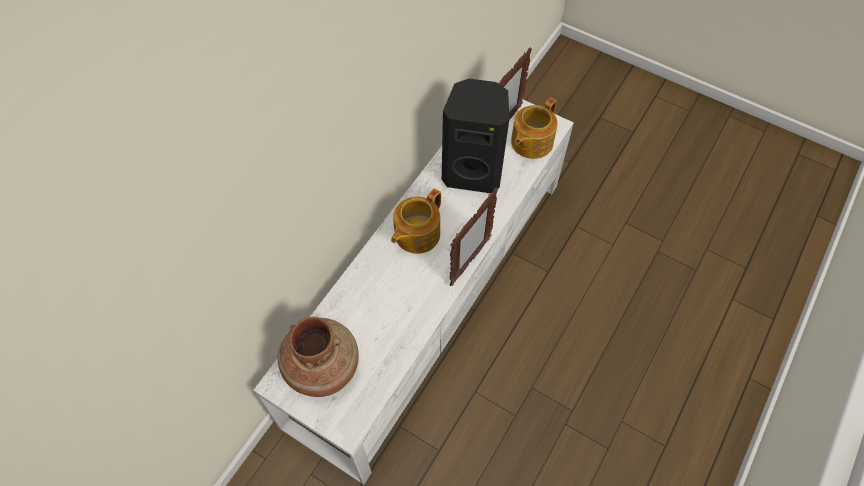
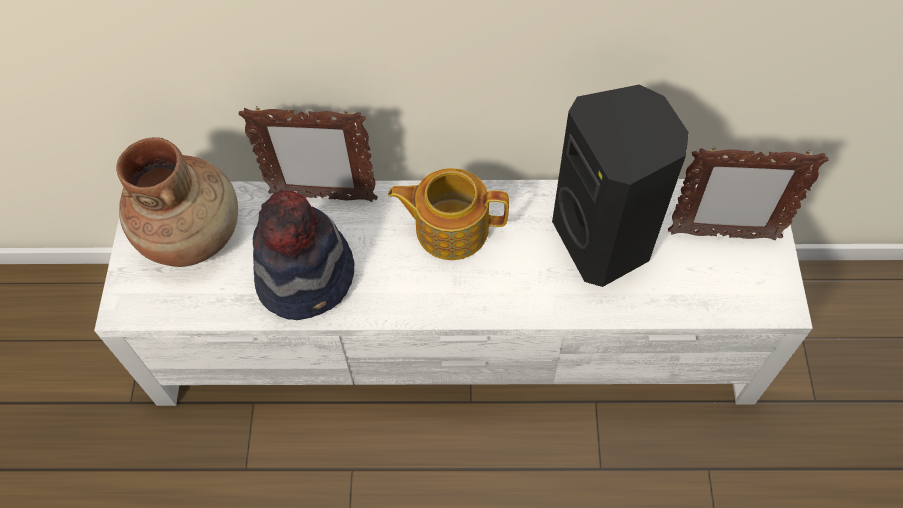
camera: 60 degrees right, 0 degrees up
picture frame [450,188,498,286] -> picture frame moved to [238,106,378,202]
teapot [511,98,558,159] -> none
none -> hat [253,190,355,320]

